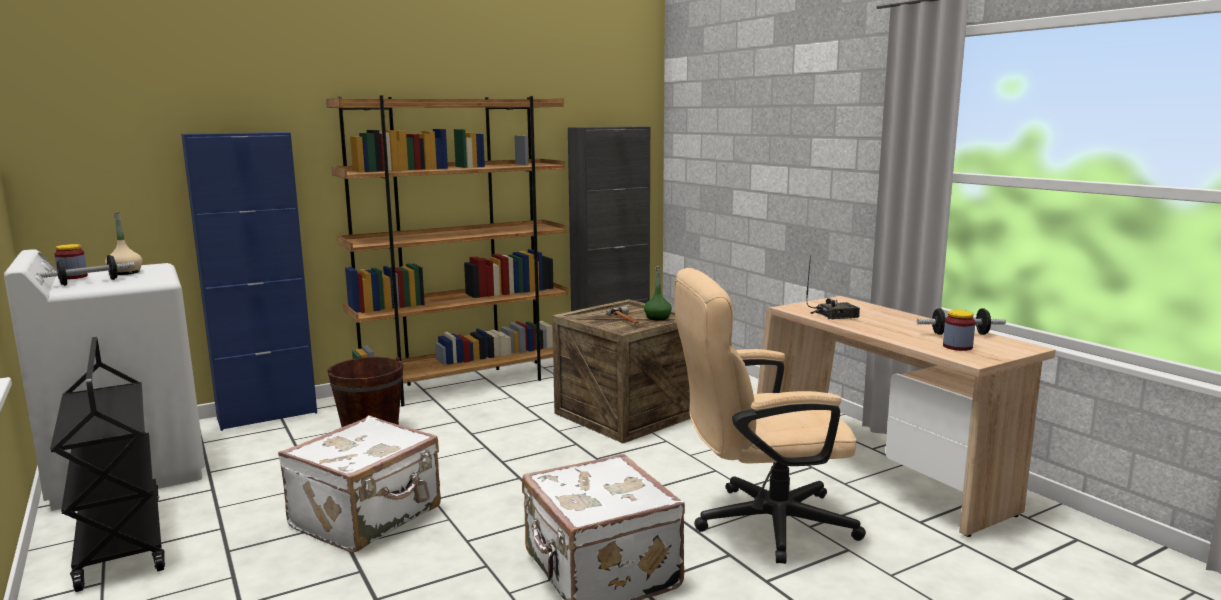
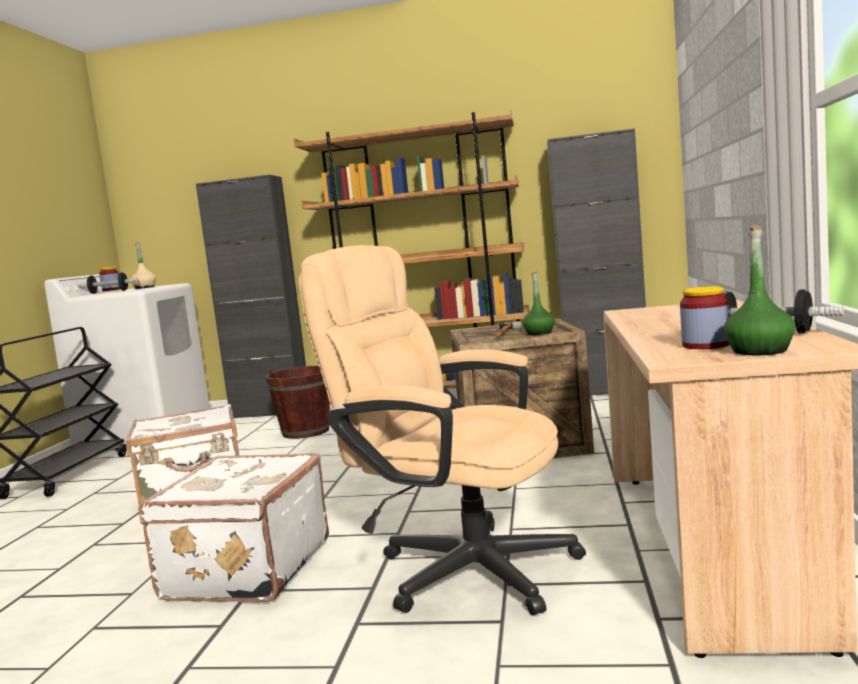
camera: 40 degrees right, 5 degrees down
blue cabinet [181,132,317,431] -> black cabinet [196,175,306,418]
radio [806,256,860,319] -> none
none -> green bottle [724,226,796,355]

